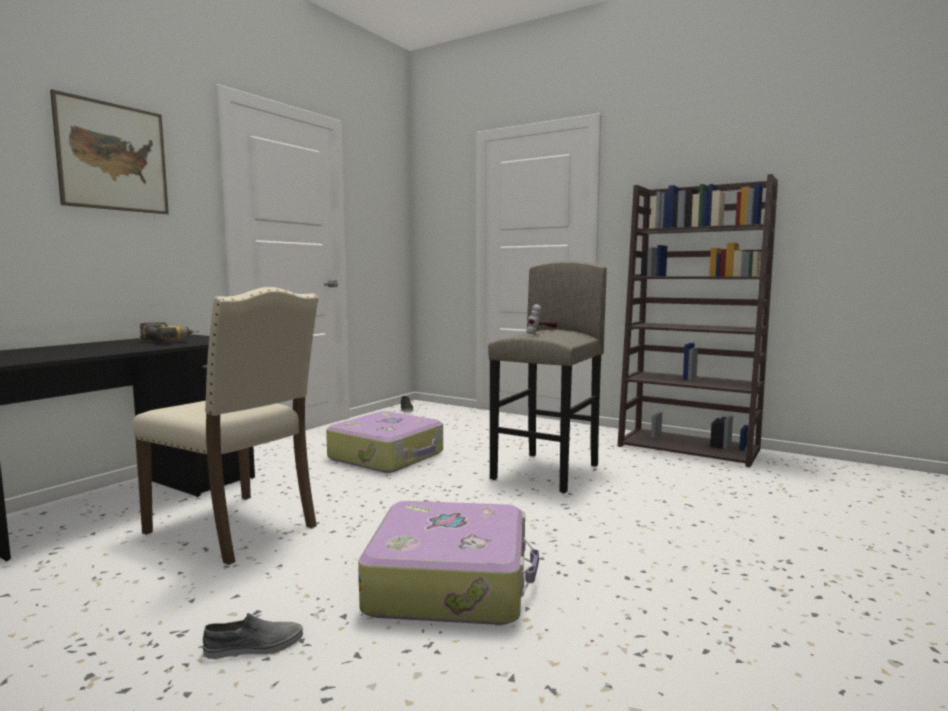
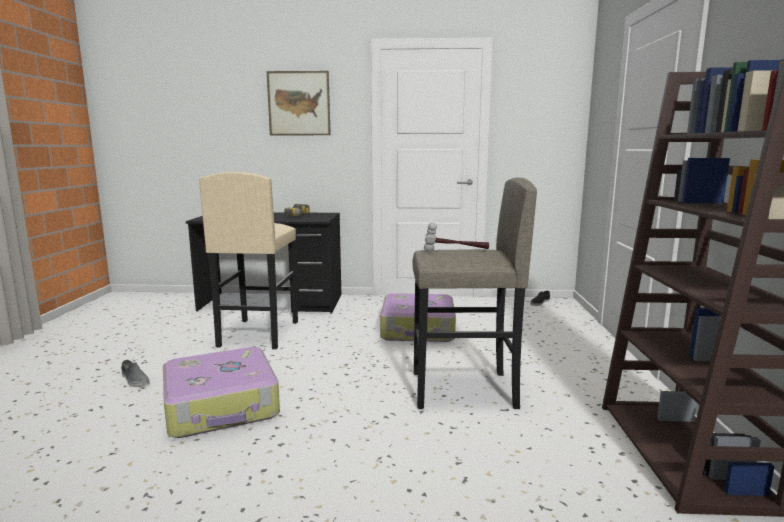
camera: 60 degrees right, 5 degrees up
beige chair [133,287,319,565] -> beige stool [199,172,298,349]

